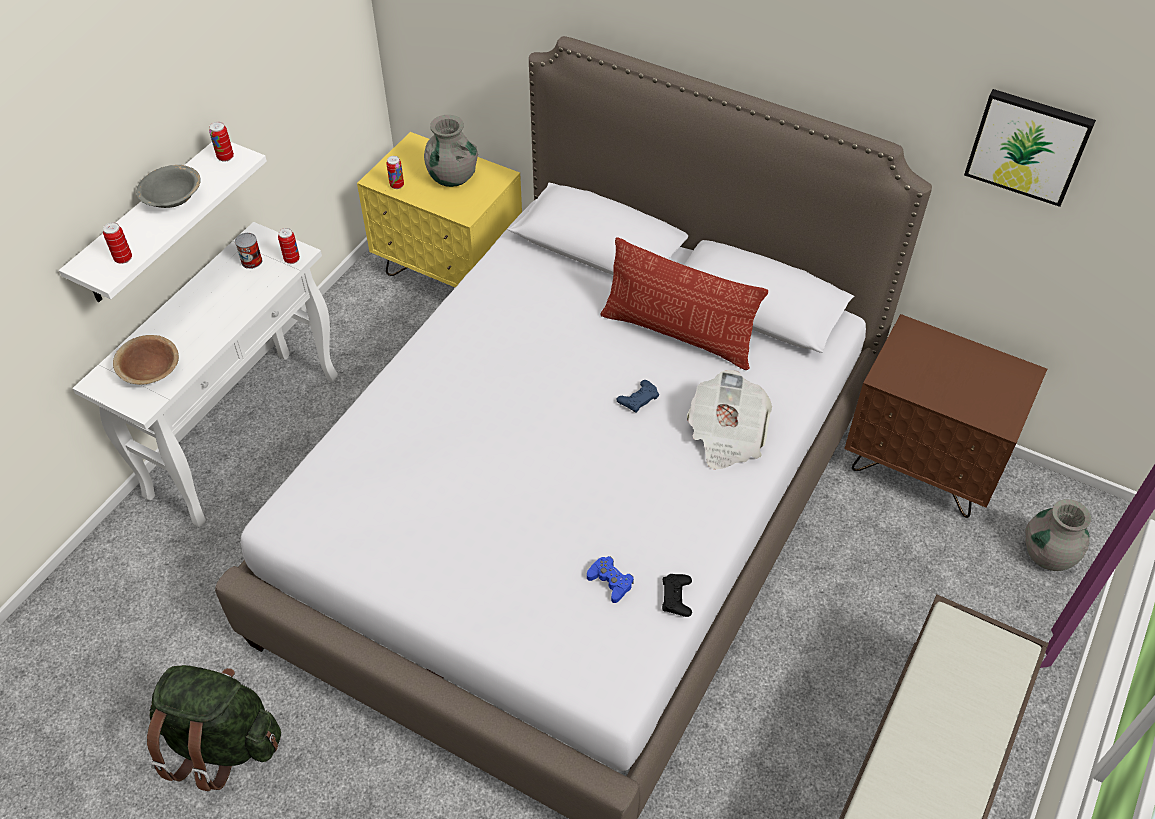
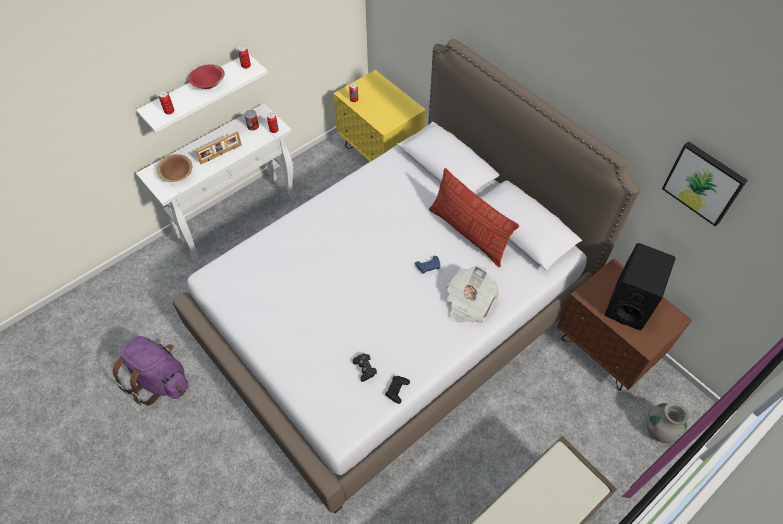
camera: 20 degrees right, 5 degrees up
grey bowl [136,165,201,208] -> red bowl [189,64,225,89]
green backpack [147,665,281,791] -> purple backpack [113,336,189,406]
grey vase [424,115,478,187] -> none
blue game controller [587,556,634,603] -> black game controller [353,354,377,382]
none -> picture frame [196,131,242,164]
none -> black speaker [605,243,676,330]

